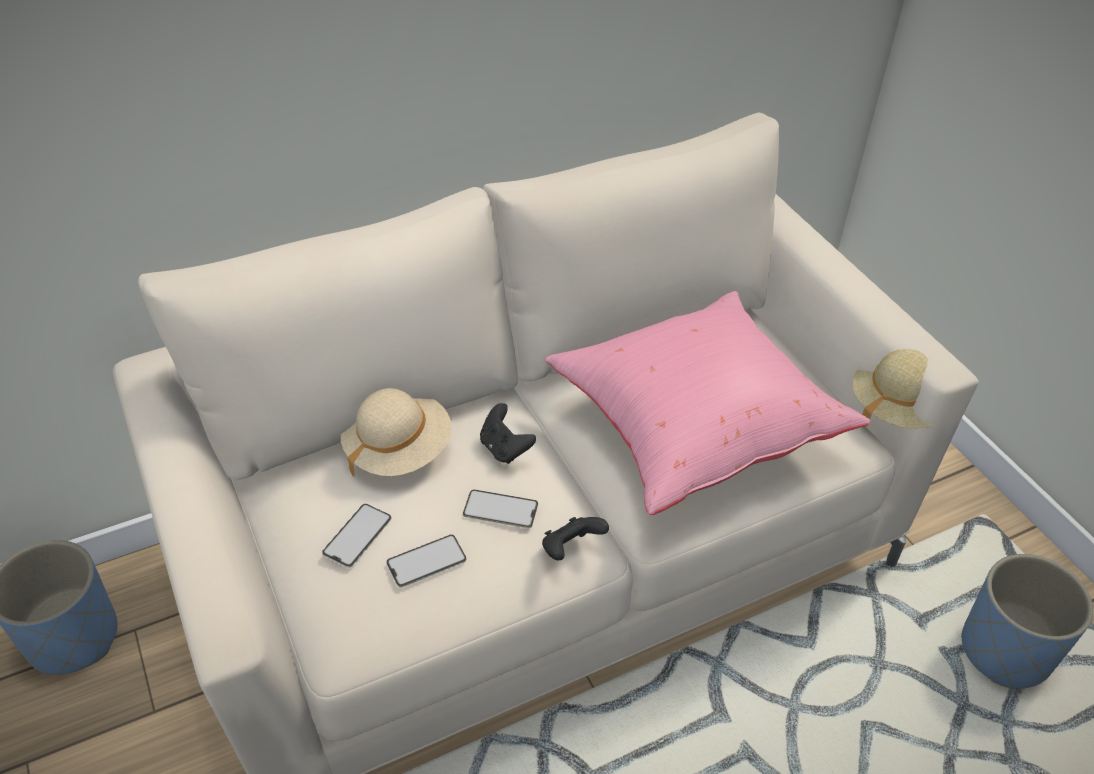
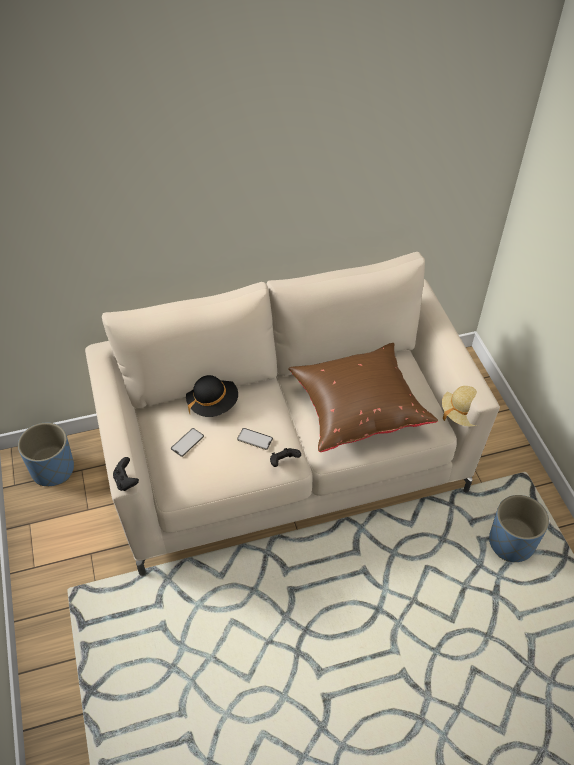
camera: 10 degrees right, 5 degrees up
beige hat [341,388,452,477] -> black hat [186,375,238,417]
phone [386,535,466,587] -> none
black game controller [480,403,536,464] -> black game controller moved to [113,457,139,491]
pink pillow [545,291,870,515] -> brown pillow [288,343,438,452]

